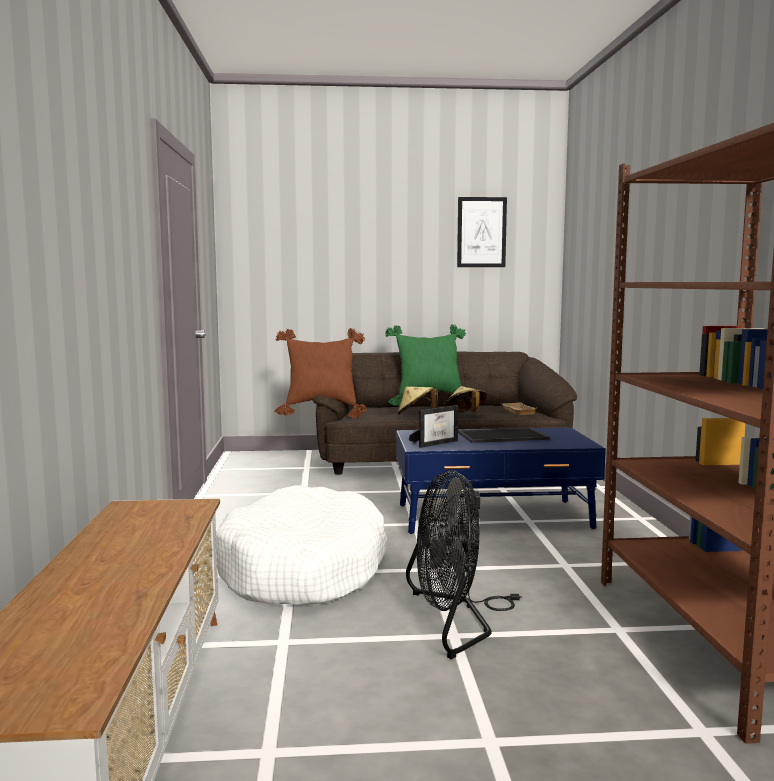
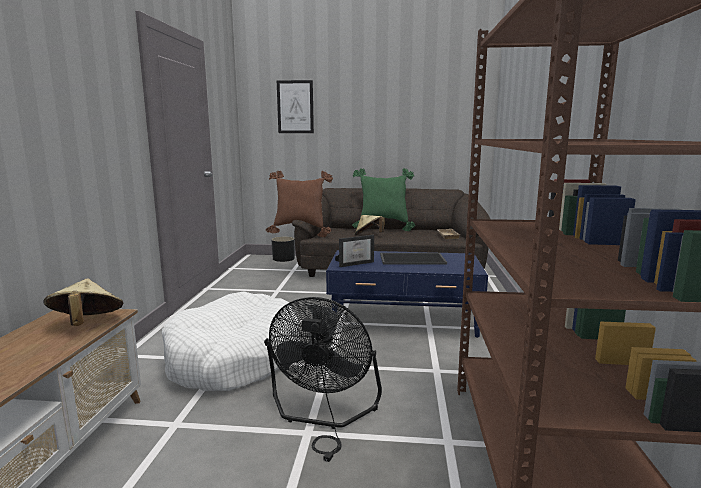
camera: 10 degrees right, 5 degrees up
black fan [406,470,521,660] -> black fan turned 105 degrees clockwise [264,297,382,462]
beige hat [443,386,487,413] -> beige hat moved to [44,278,123,326]
picture [457,197,507,267] -> picture moved to [277,80,314,133]
none -> black planter [271,237,295,262]

